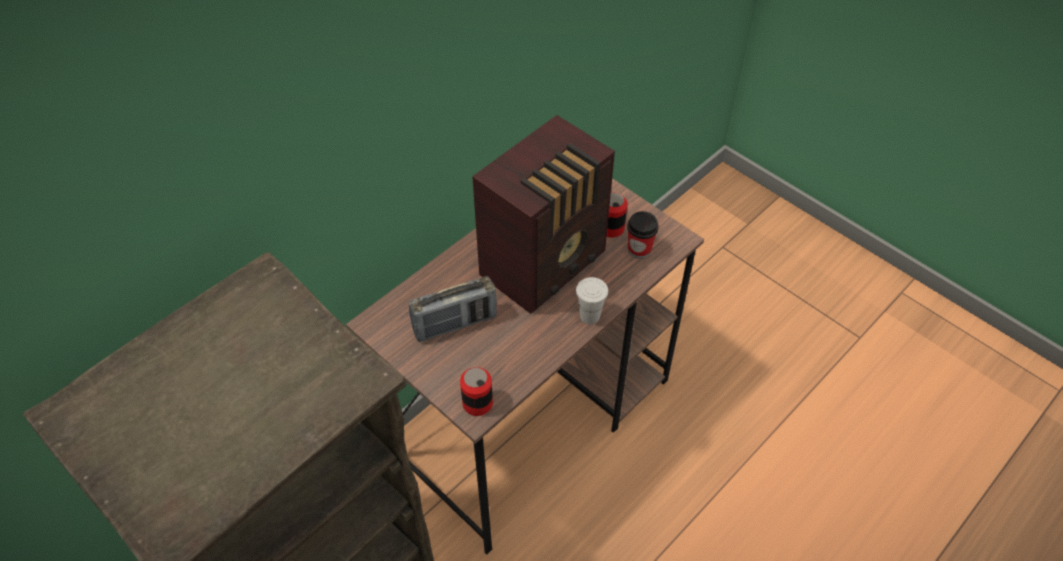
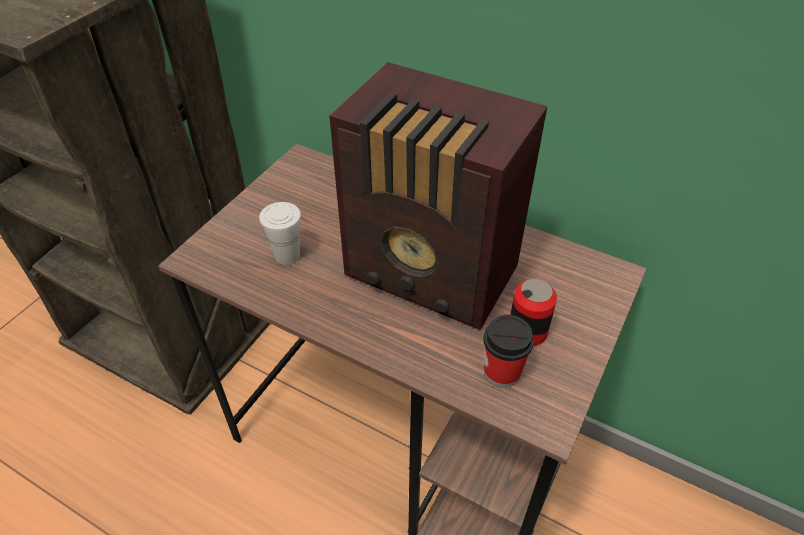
camera: 75 degrees right, 5 degrees down
radio [409,276,497,342] -> none
can [460,367,493,416] -> none
white cup [576,277,608,325] -> white cup moved to [259,202,301,265]

